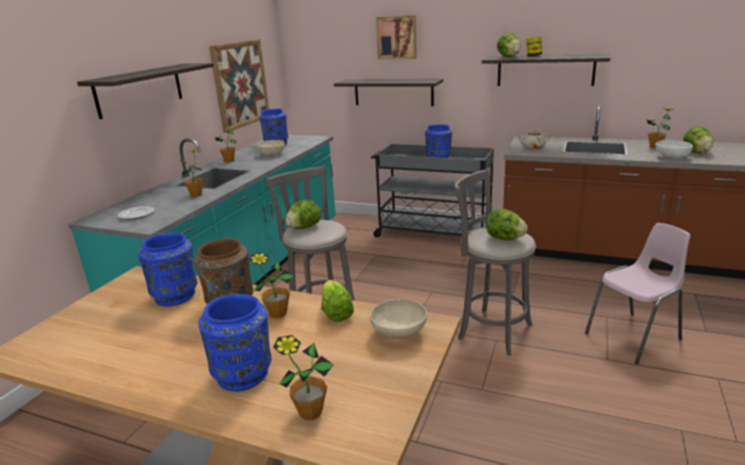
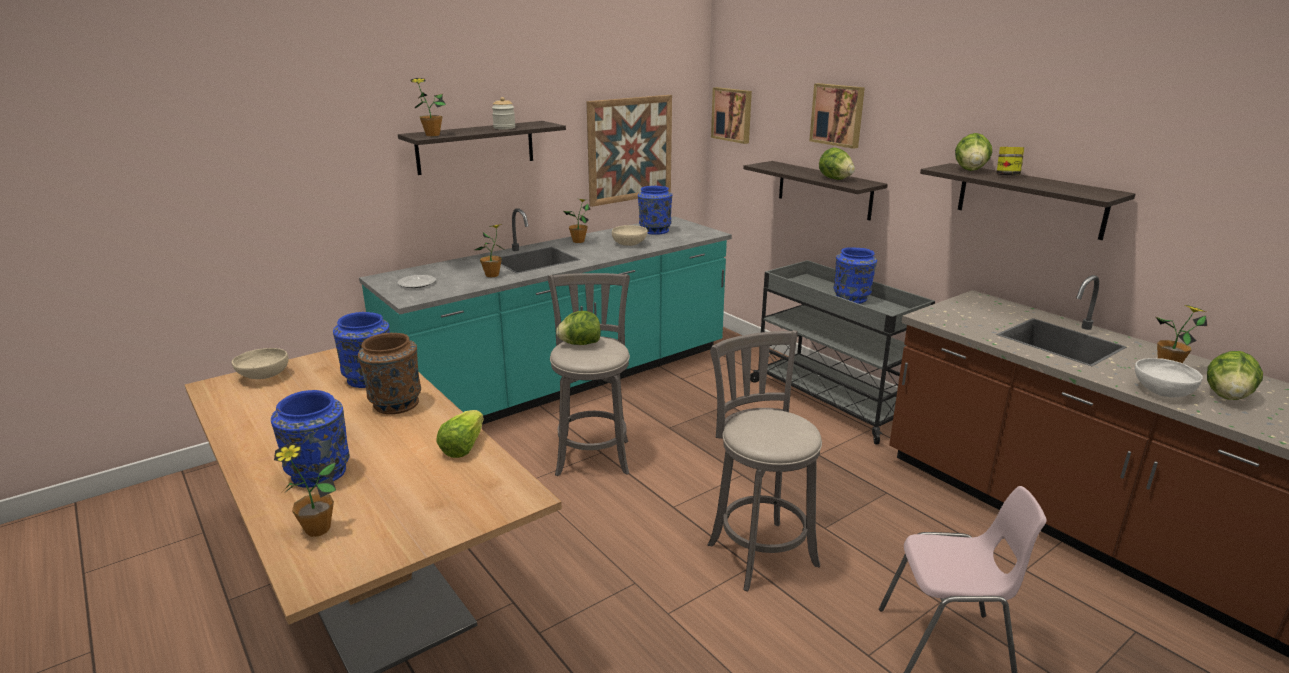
camera: 30 degrees right, 0 degrees up
potted plant [249,253,294,318] -> potted plant moved to [411,78,446,136]
beige bowl [370,299,427,339] -> beige bowl moved to [232,348,289,379]
lettuce [487,209,527,240] -> lettuce moved to [819,147,855,180]
beige teapot [517,130,550,149] -> none
none -> jar [492,97,515,129]
none -> picture [711,87,752,144]

